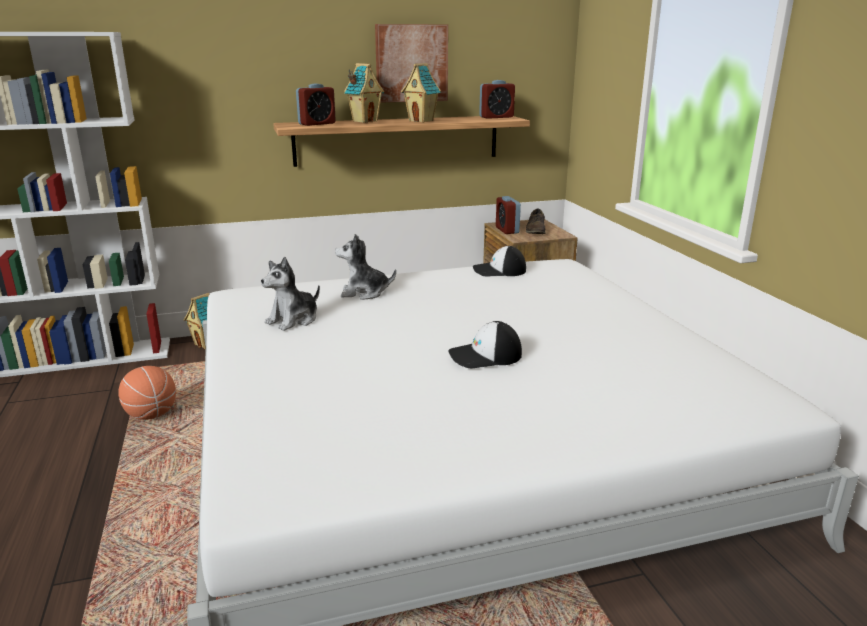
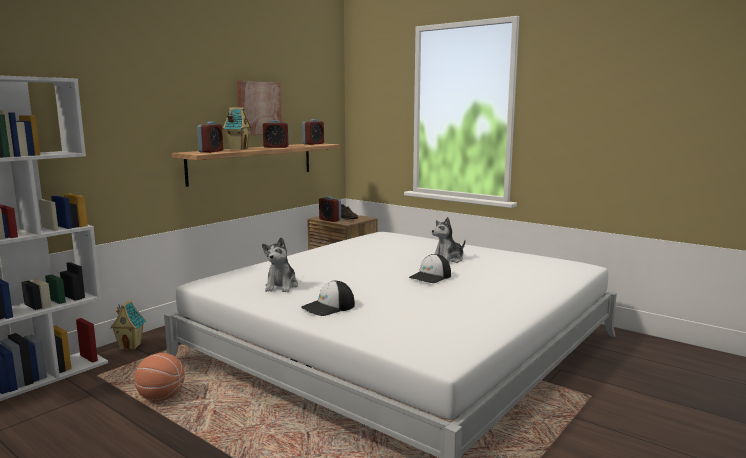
camera: 35 degrees left, 10 degrees down
plush toy [335,234,396,300] -> plush toy moved to [432,217,465,263]
toy house [401,63,441,122] -> alarm clock [263,120,289,148]
cap [473,246,526,276] -> cap moved to [301,281,355,316]

